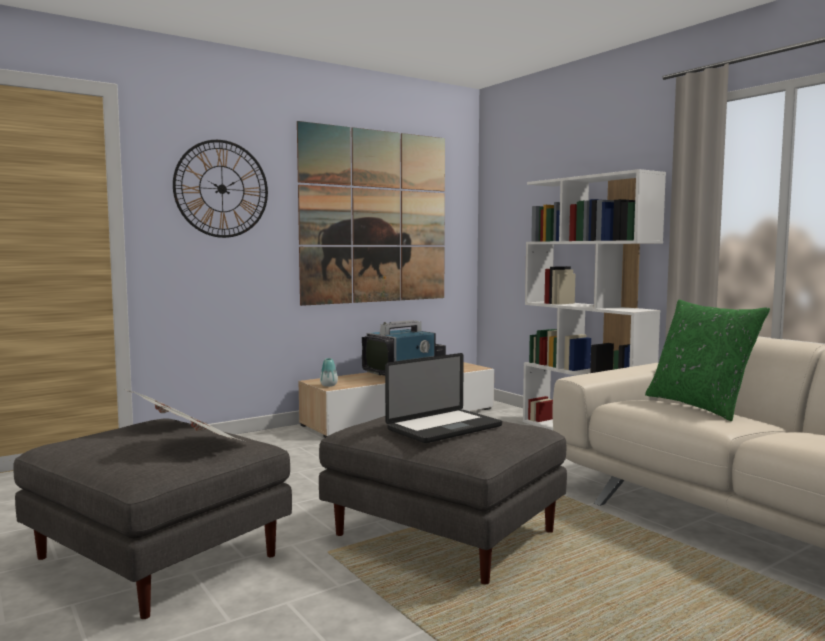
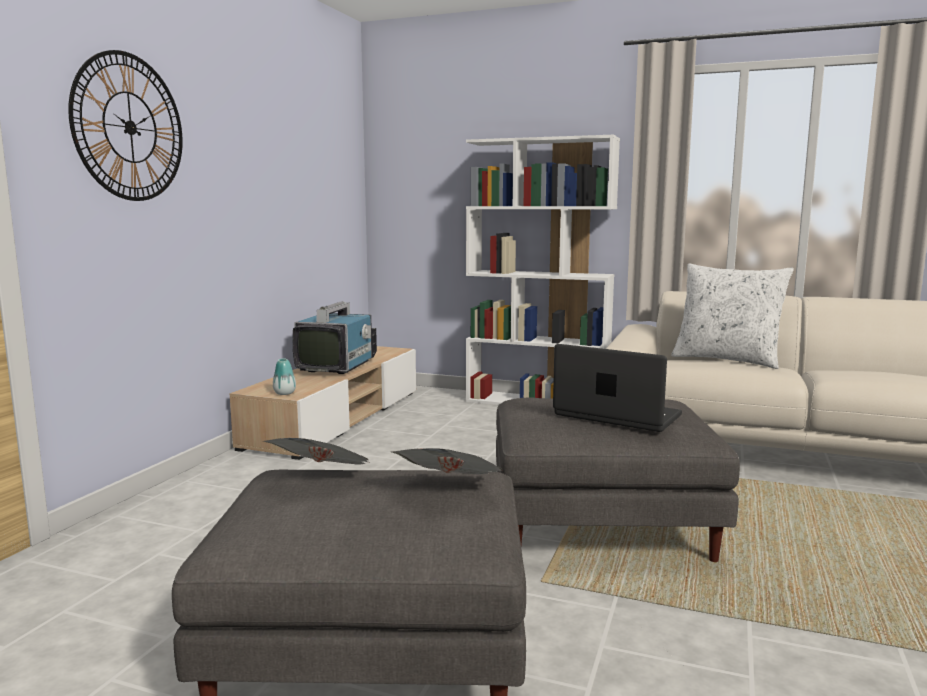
camera: 35 degrees left, 5 degrees up
picture [297,121,445,306] -> none
laptop [385,353,502,443] -> laptop turned 75 degrees counterclockwise [553,344,682,432]
green pillow [645,300,770,421] -> white pillow [671,264,794,369]

